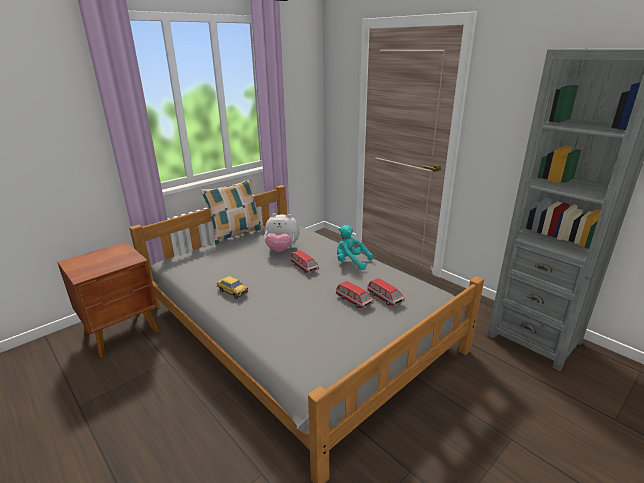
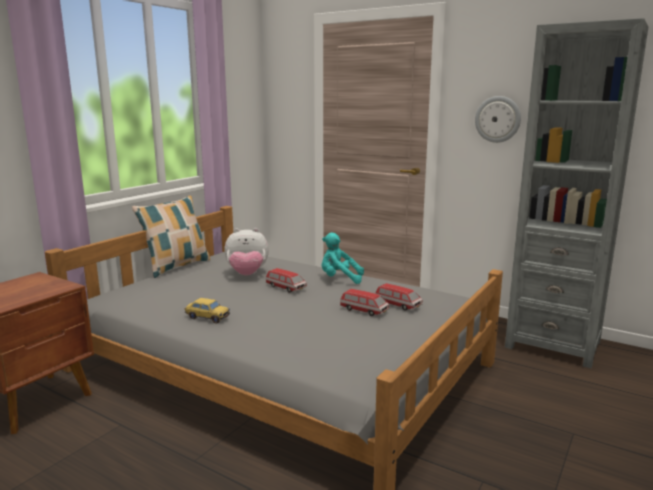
camera: 15 degrees left, 10 degrees down
none -> wall clock [475,96,521,143]

